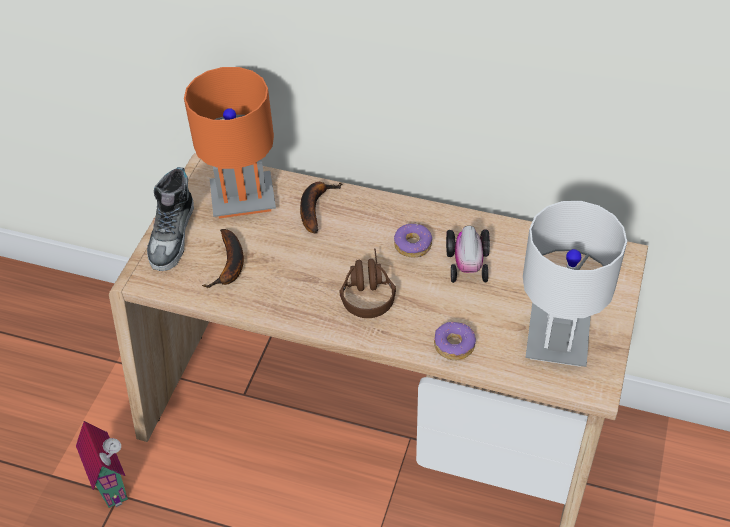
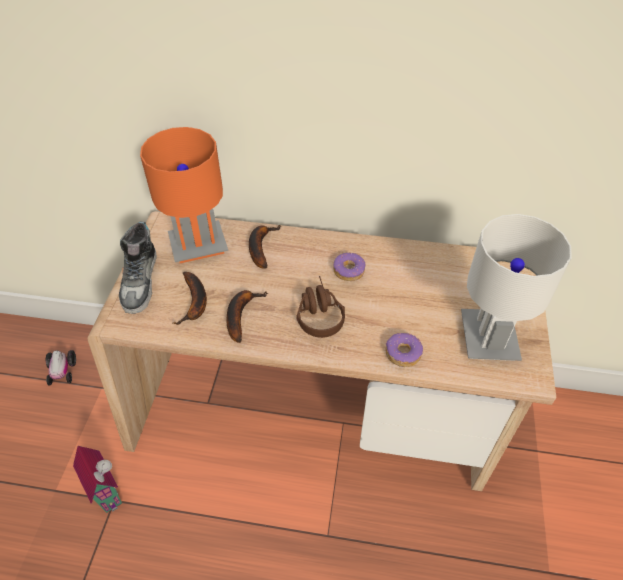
camera: 10 degrees left, 0 degrees up
toy car [446,226,490,283] -> toy car moved to [46,350,76,386]
none -> banana [227,290,268,343]

